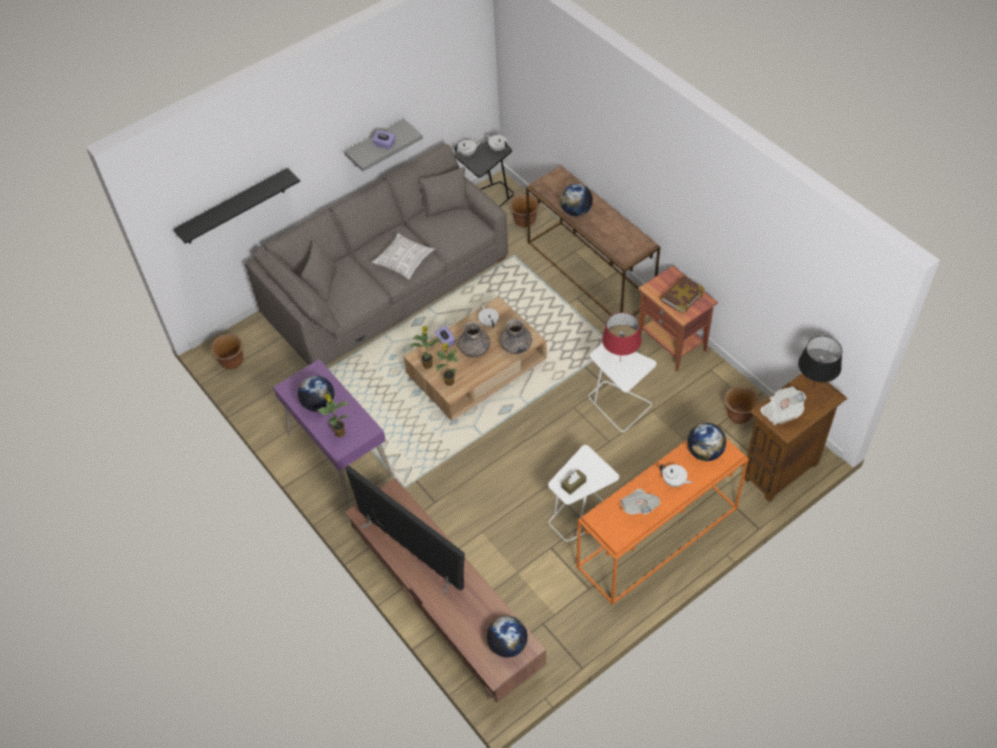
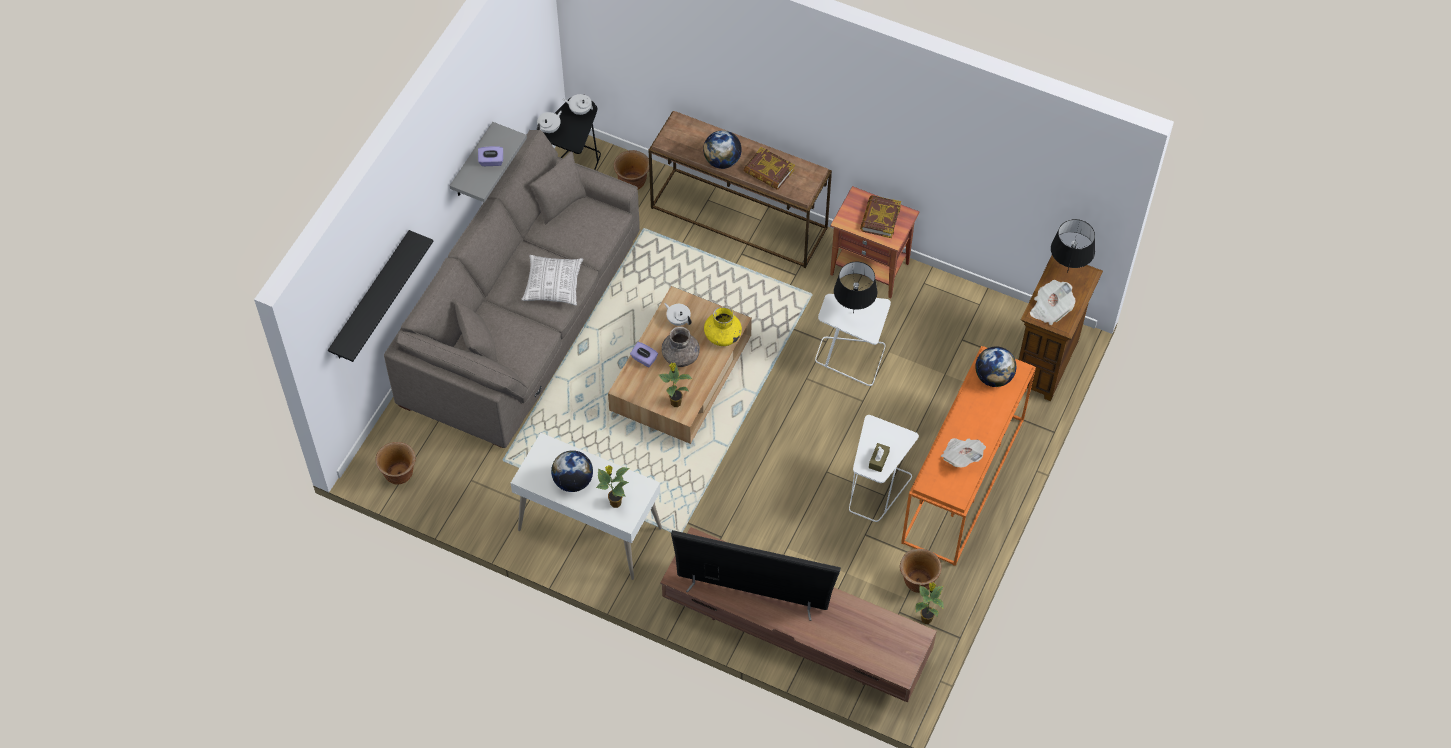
camera: 30 degrees left, 5 degrees up
purple desk [273,359,394,507] -> white desk [511,433,662,580]
potted plant [408,326,442,369] -> potted plant moved to [915,582,944,624]
globe [487,616,528,658] -> none
grey vase [500,319,532,354] -> yellow vase [704,306,742,346]
red table lamp [602,312,642,362] -> black table lamp [834,262,877,314]
white teapot [659,464,693,487] -> none
brown planter [724,386,760,424] -> brown planter moved to [900,549,941,593]
none -> book [744,147,795,190]

